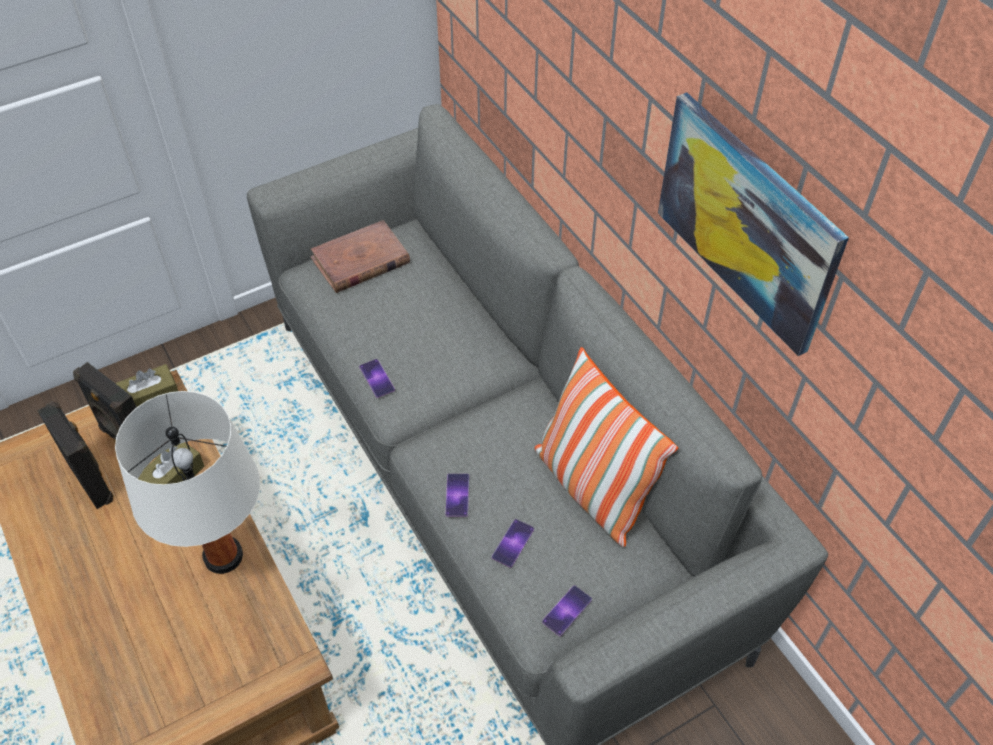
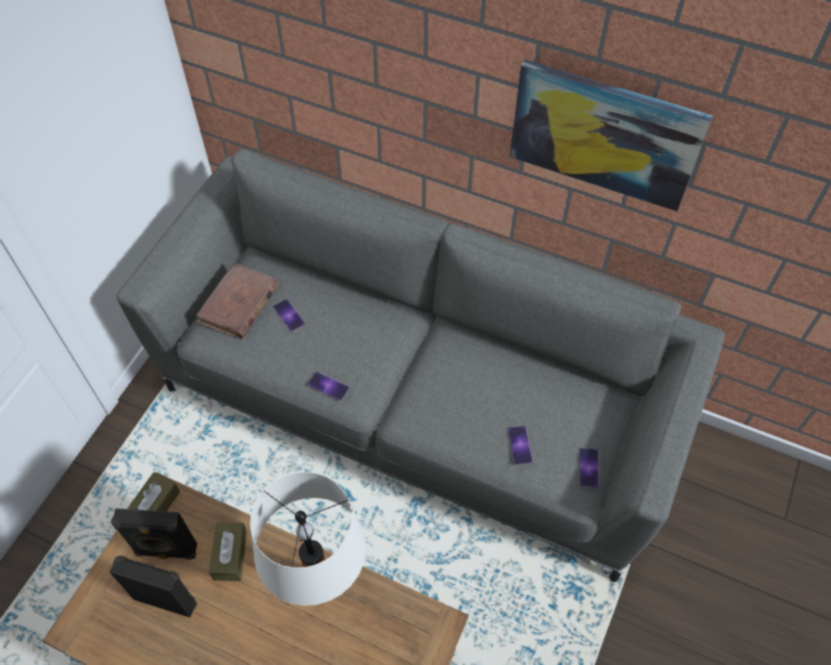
camera: 35 degrees left, 5 degrees up
phone [446,474,469,517] -> phone moved to [273,299,305,332]
pillow [535,347,678,547] -> none

